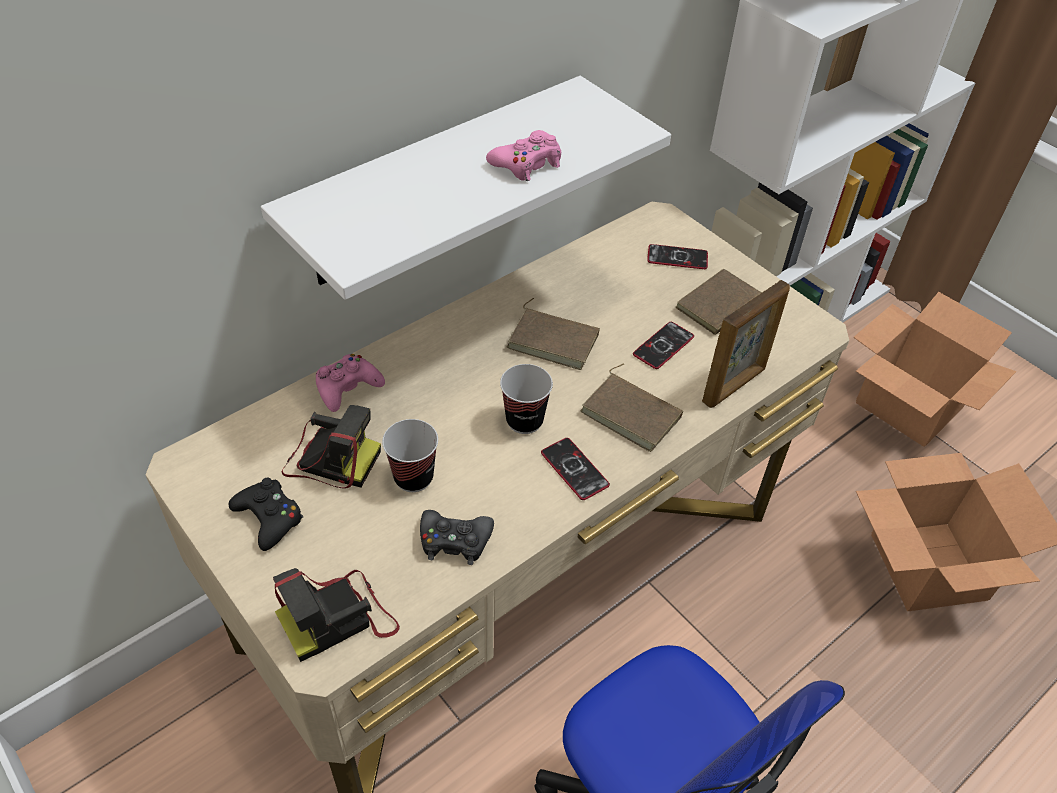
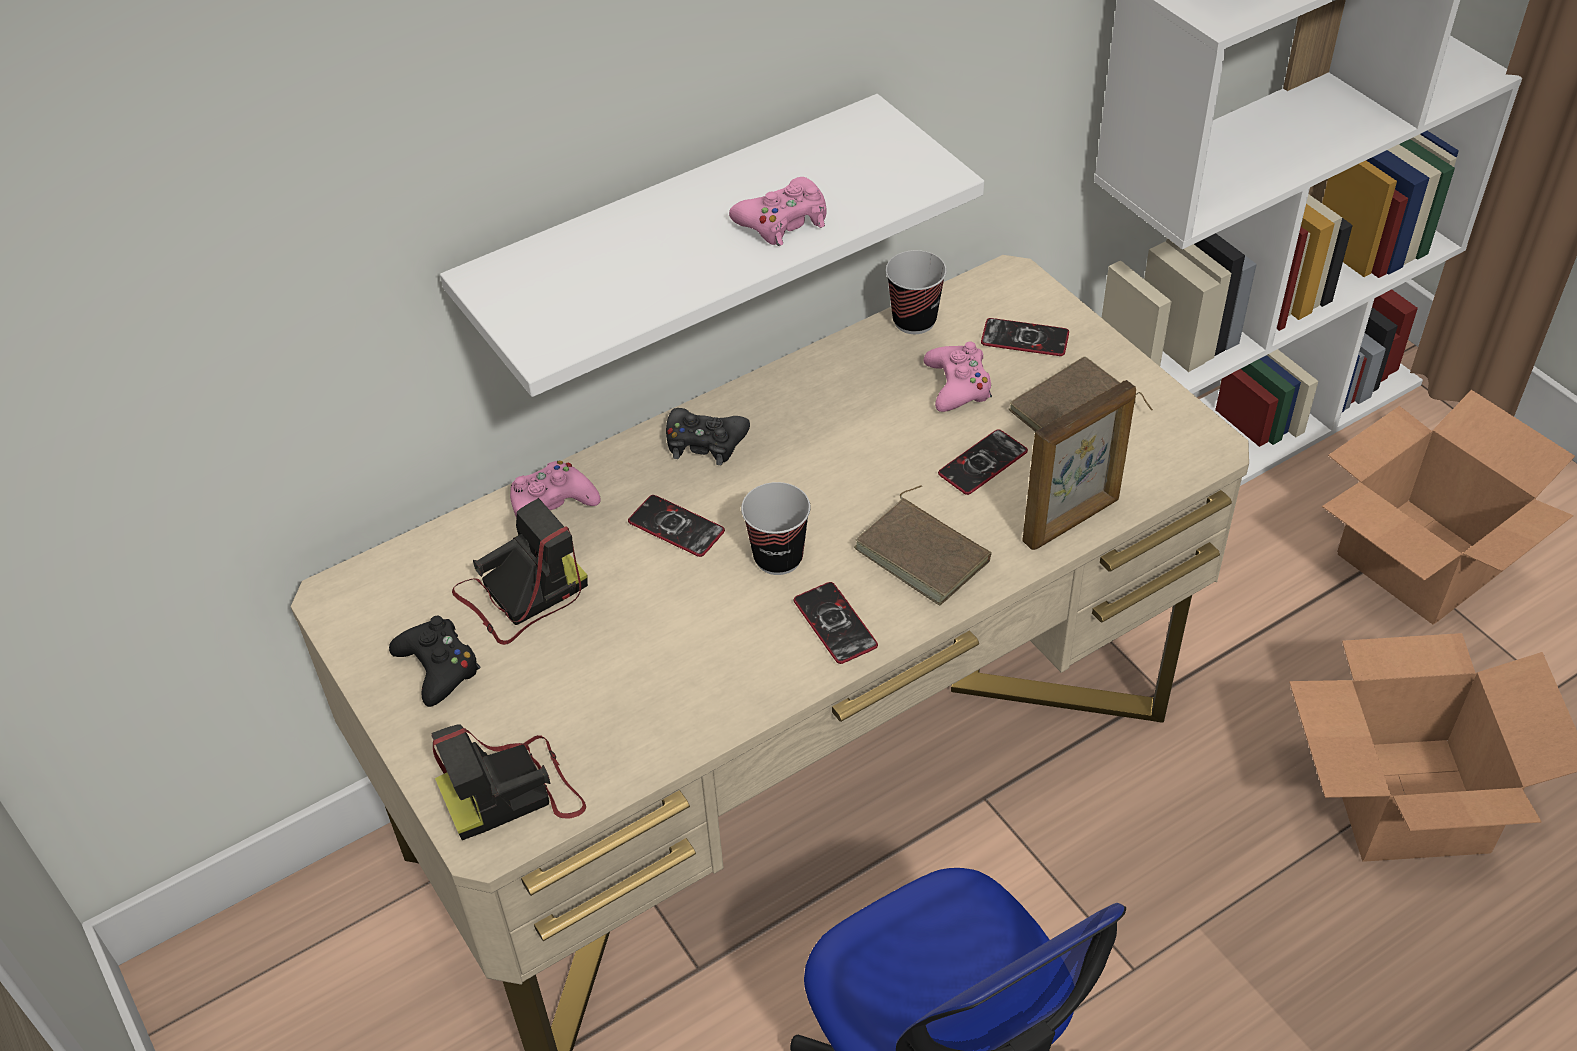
camera: 10 degrees right, 0 degrees up
camera [282,405,381,489] -> camera turned 60 degrees counterclockwise [452,498,588,645]
cup [382,419,438,492] -> cup moved to [886,250,947,334]
black game controller [420,510,494,565] -> black game controller moved to [666,408,750,465]
brown book [507,298,600,370] -> none
none -> phone [628,495,725,557]
none -> pink game controller [924,341,992,412]

